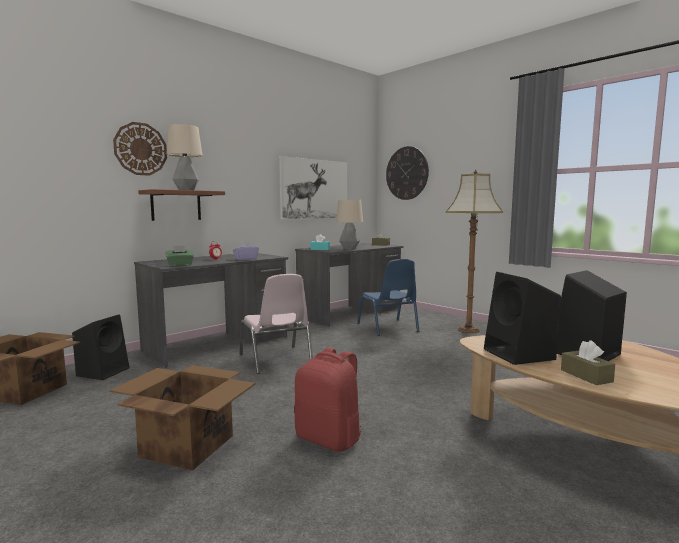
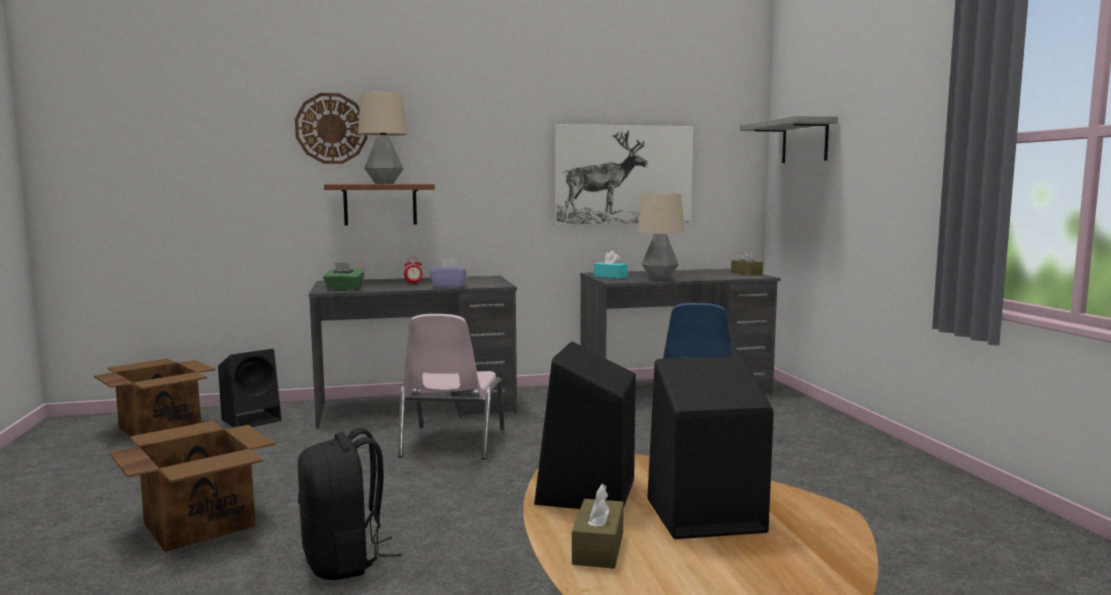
camera: 30 degrees right, 0 degrees up
red backpack [294,348,361,452] -> black backpack [298,428,402,580]
wall clock [386,146,429,200] -> grey shelf [740,116,838,163]
floor lamp [446,169,503,333] -> none

